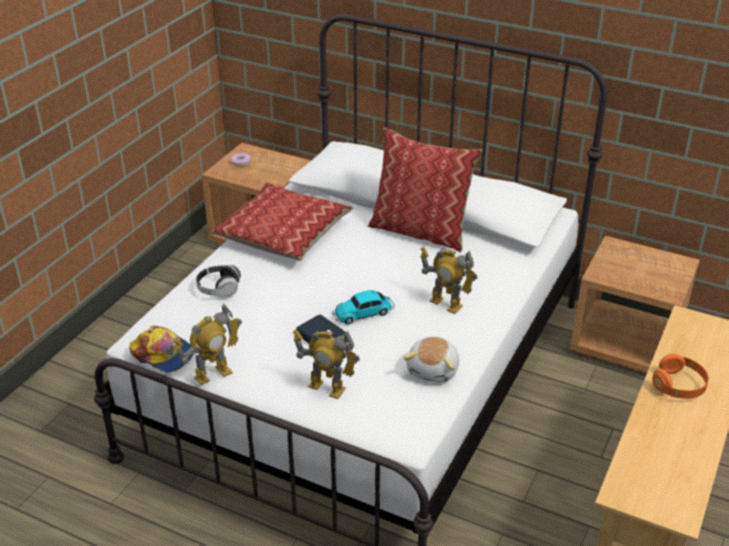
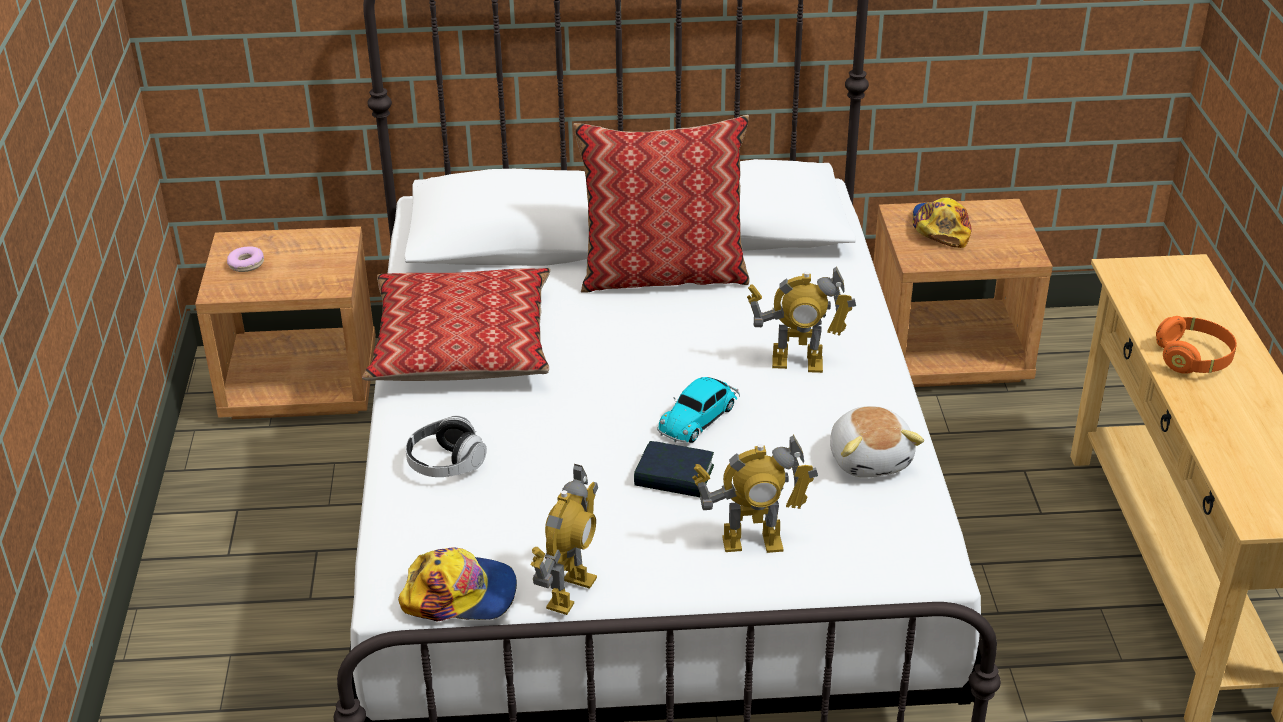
camera: 30 degrees left, 0 degrees up
none -> cap [913,197,972,248]

